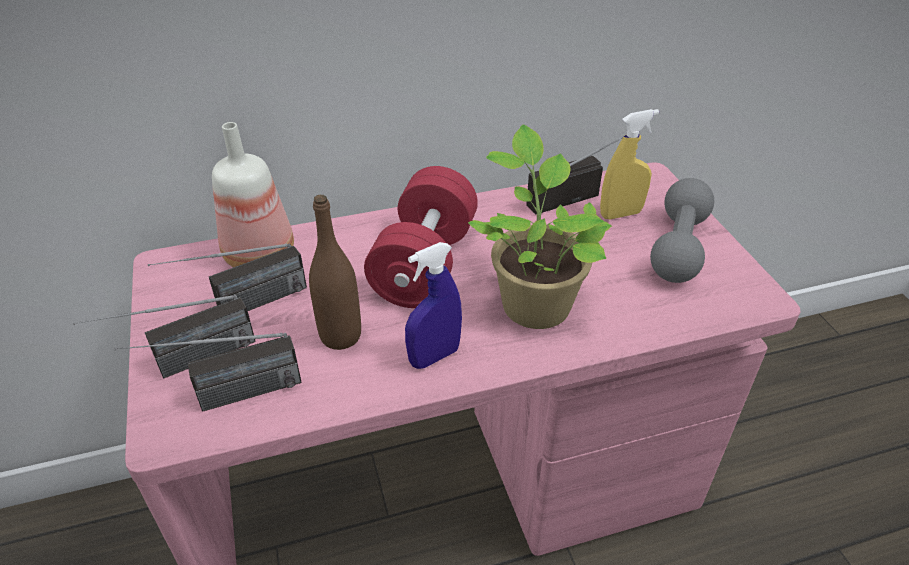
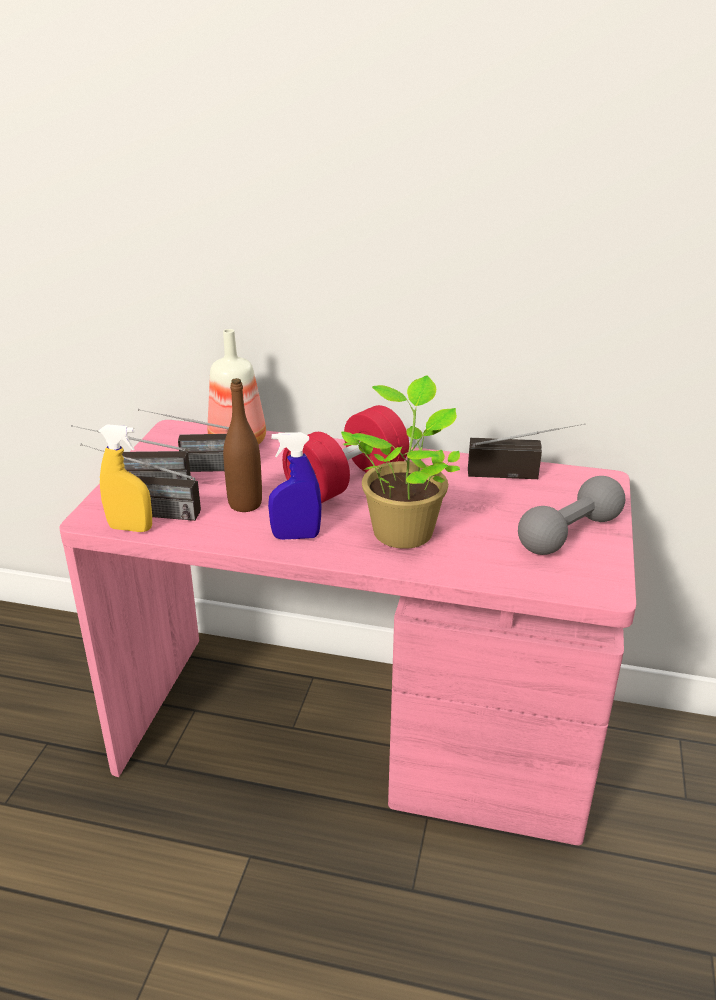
camera: 30 degrees right, 10 degrees down
yellow spray bottle [600,109,659,220] -> yellow spray bottle moved to [99,424,152,532]

